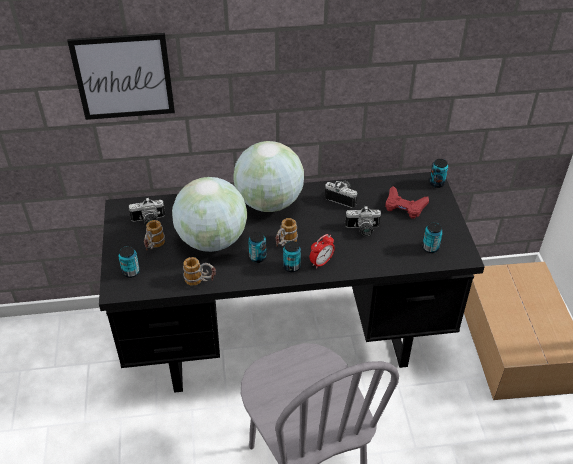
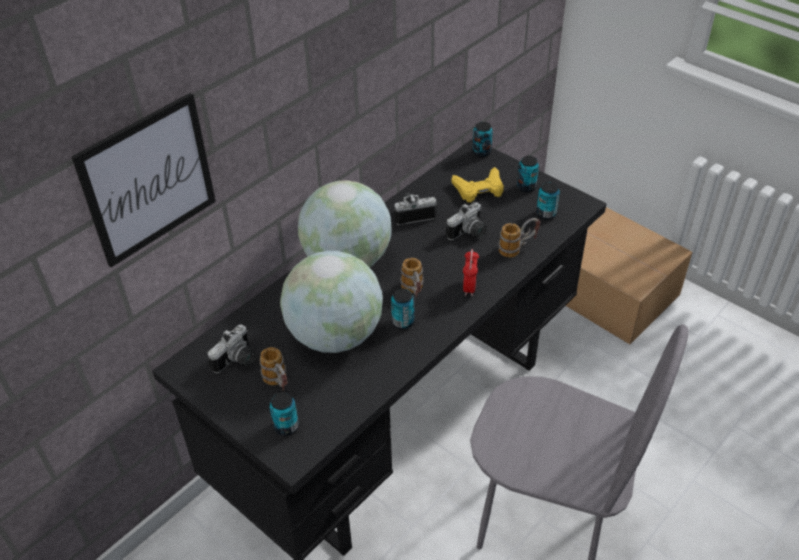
camera: 40 degrees left, 0 degrees up
mug [183,257,216,286] -> mug moved to [498,218,540,257]
can [283,241,301,272] -> can moved to [517,156,539,192]
red game controller [385,186,429,219] -> yellow game controller [451,167,504,202]

